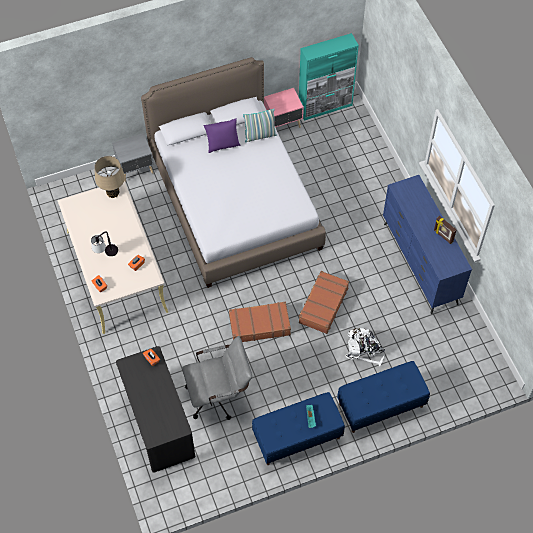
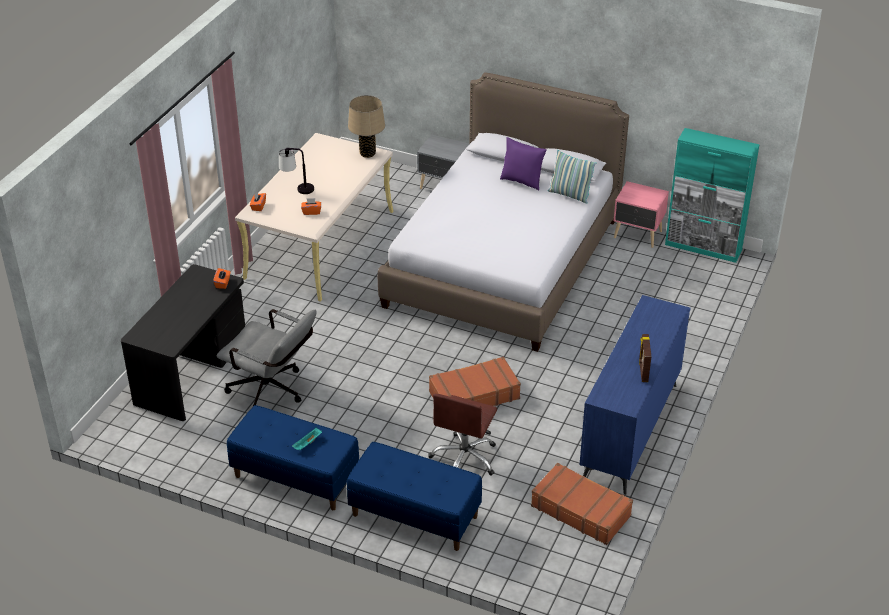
camera: 45 degrees right, 20 degrees down
brown suitcase [229,301,291,342] -> brown suitcase moved to [531,463,633,545]
white backpack [346,328,385,366] -> brown office chair [428,394,497,476]

